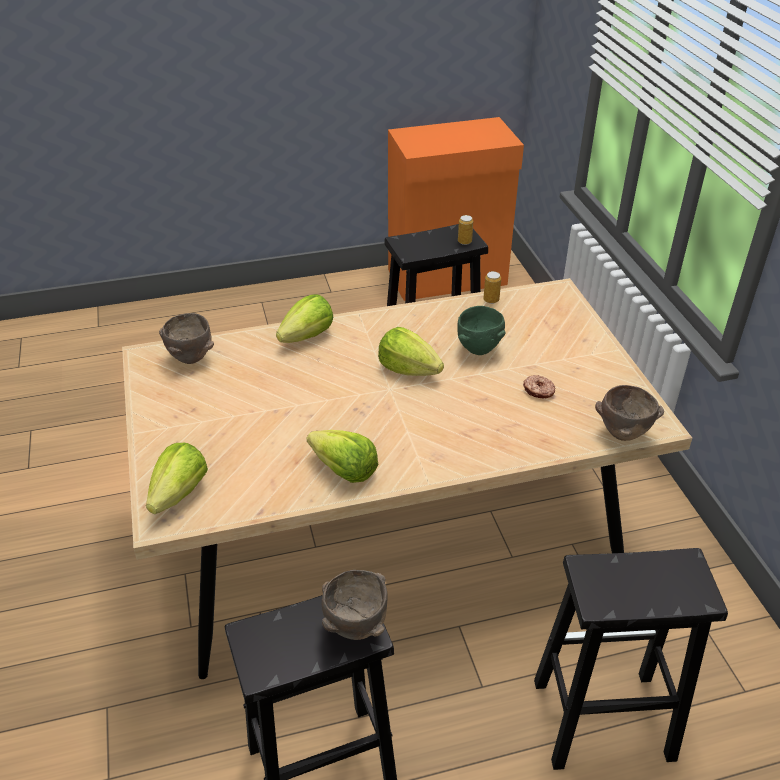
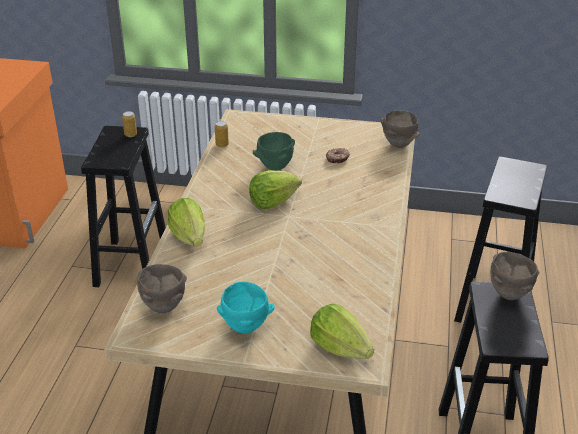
camera: 65 degrees left, 5 degrees down
lettuce [307,430,378,483] -> none
none -> turquoise bowl [217,282,275,334]

